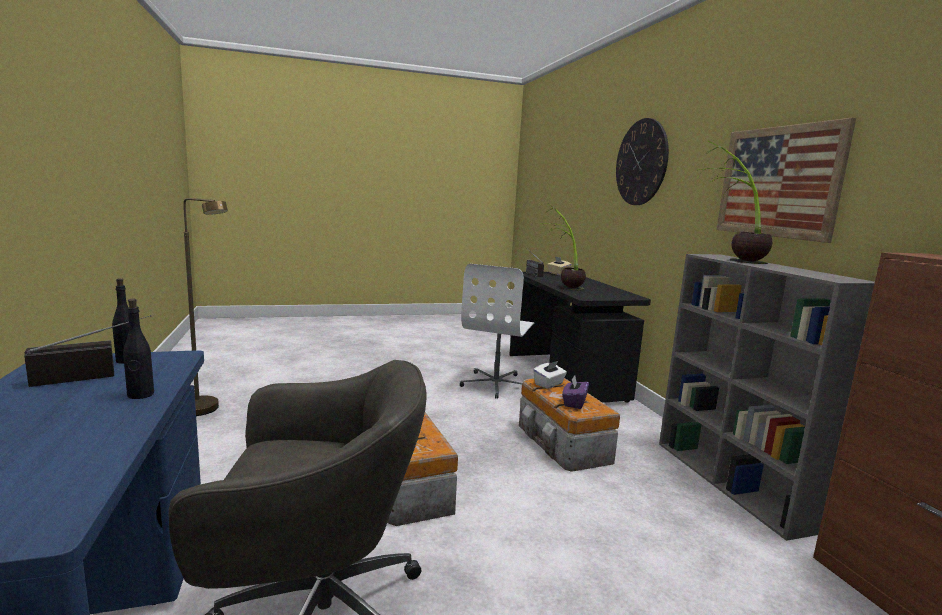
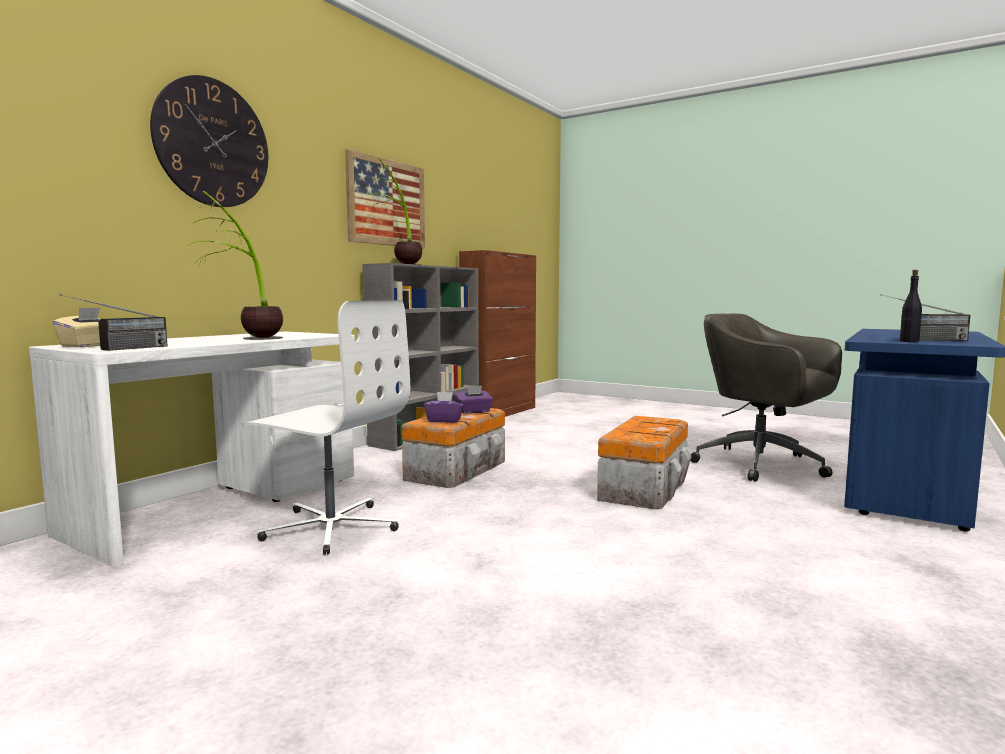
camera: 130 degrees left, 5 degrees down
black bottle [123,299,154,399] -> none
brown floor lamp [183,198,228,416] -> none
white office chair [460,264,535,399] -> white office chair turned 45 degrees clockwise [242,300,410,555]
black desk [509,272,651,403] -> white desk [29,332,355,566]
white tissue box [533,361,567,389] -> purple tissue box [424,392,464,423]

